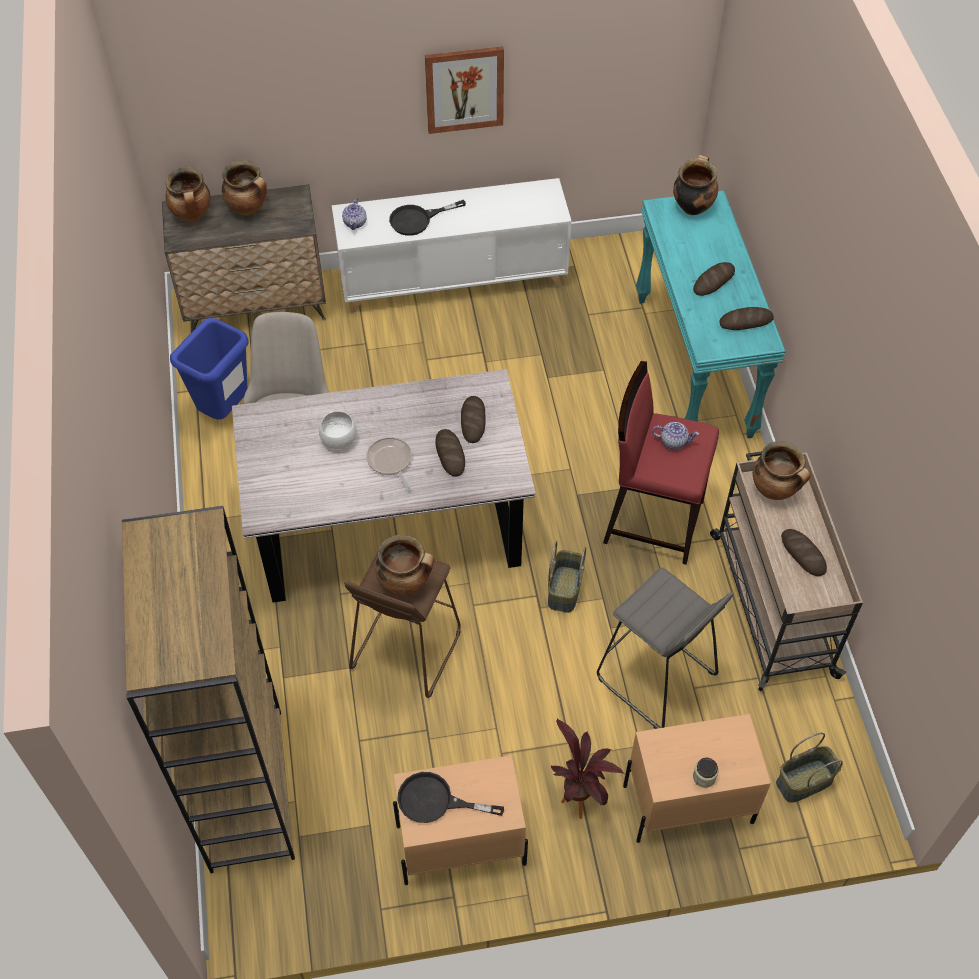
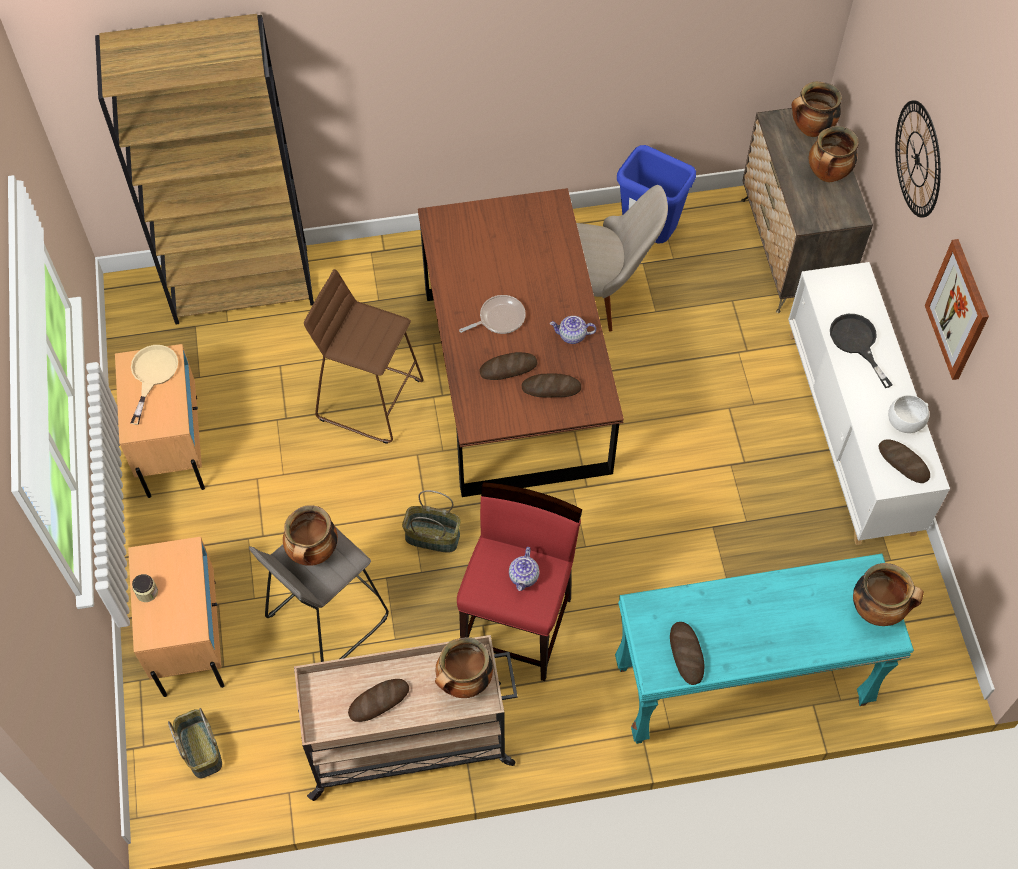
camera: 90 degrees right, 5 degrees up
grey dining table [232,369,536,603] -> brown dining table [418,188,624,497]
white bowl [319,411,356,449] -> white bowl moved to [888,395,929,433]
teapot [342,198,367,230] -> teapot moved to [550,316,596,344]
cooking pot [375,535,435,596] -> cooking pot moved to [283,505,338,566]
black frying pan [397,772,504,823] -> beige frying pan [130,345,178,425]
potted plant [551,718,624,819] -> none
bread [693,262,735,296] -> bread moved to [878,439,930,483]
none -> wall clock [895,100,941,218]

